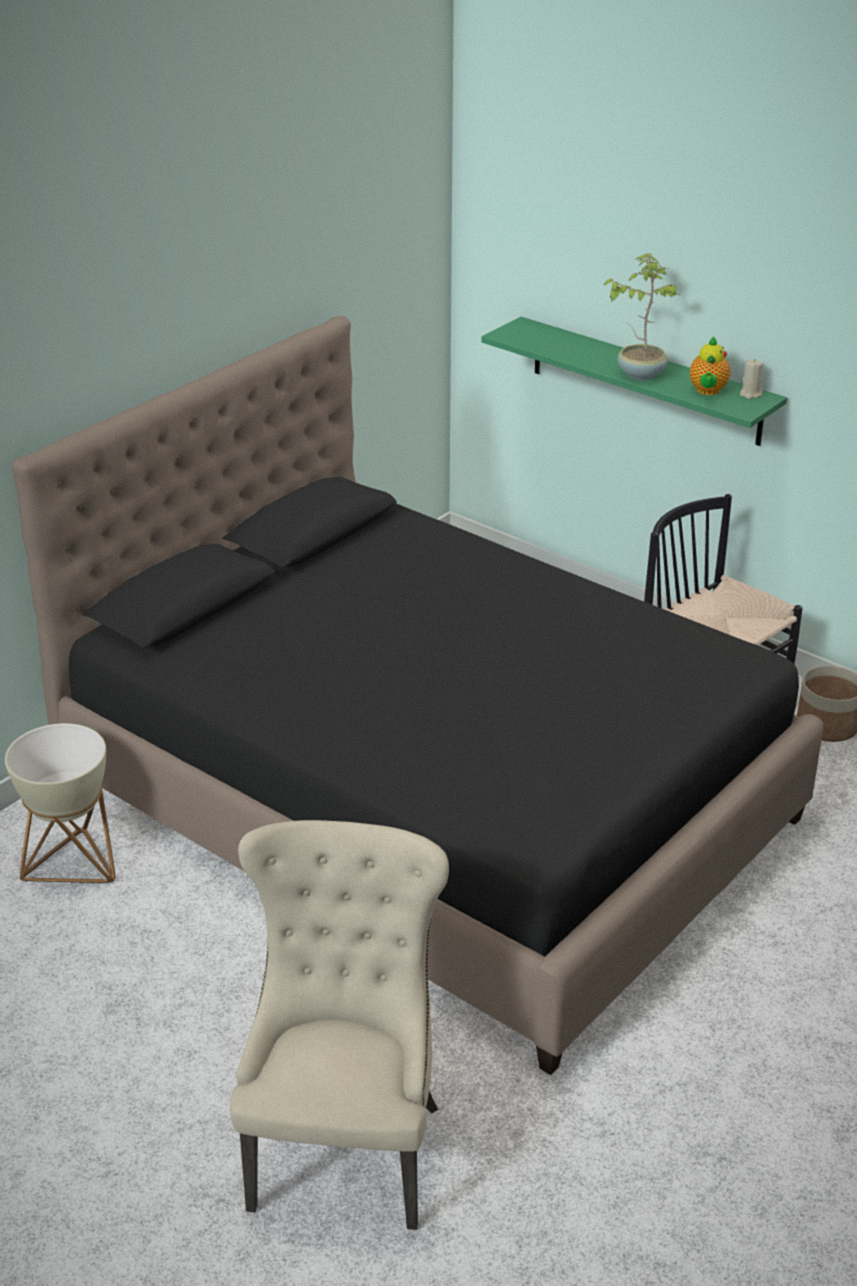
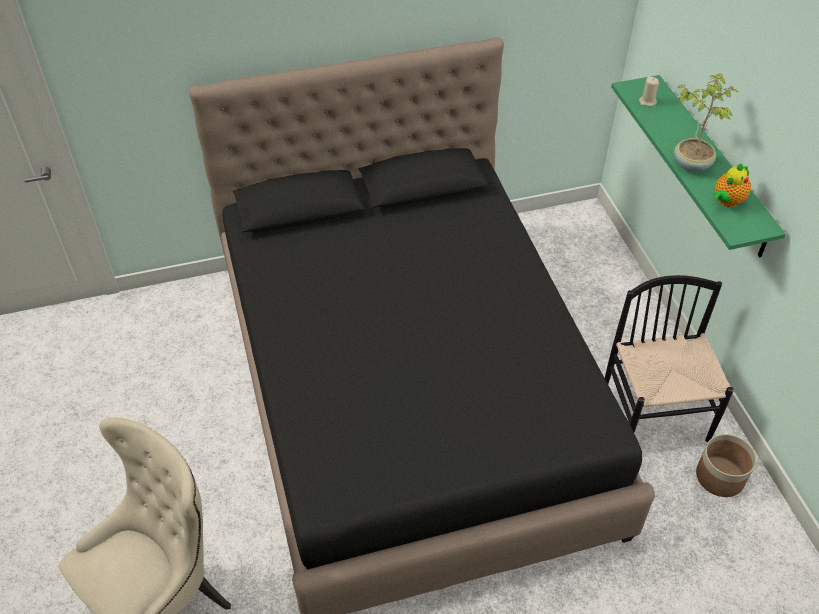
camera: 35 degrees right, 15 degrees up
planter [5,723,115,883] -> none
beige candle [740,359,763,399] -> beige candle moved to [639,77,659,106]

